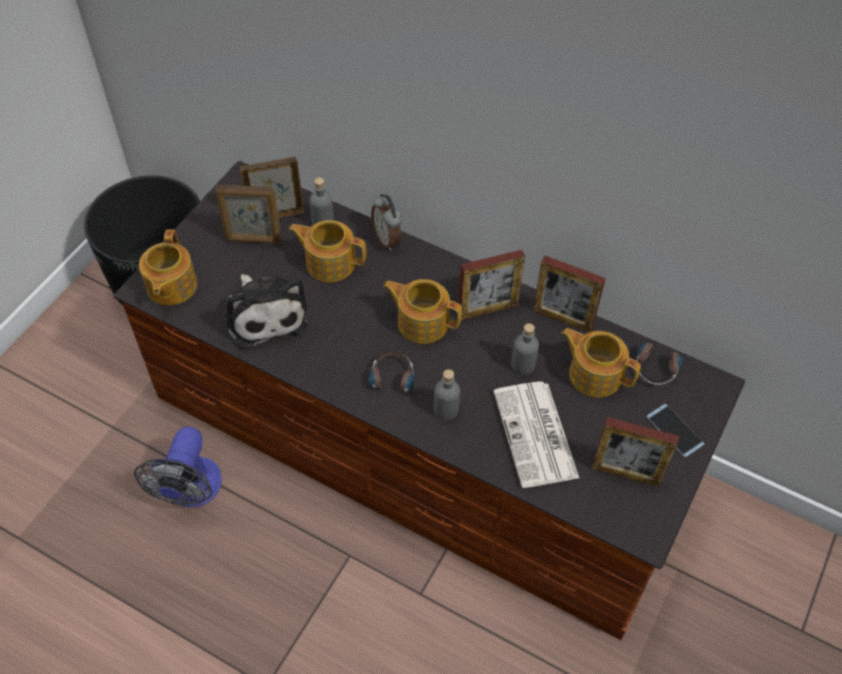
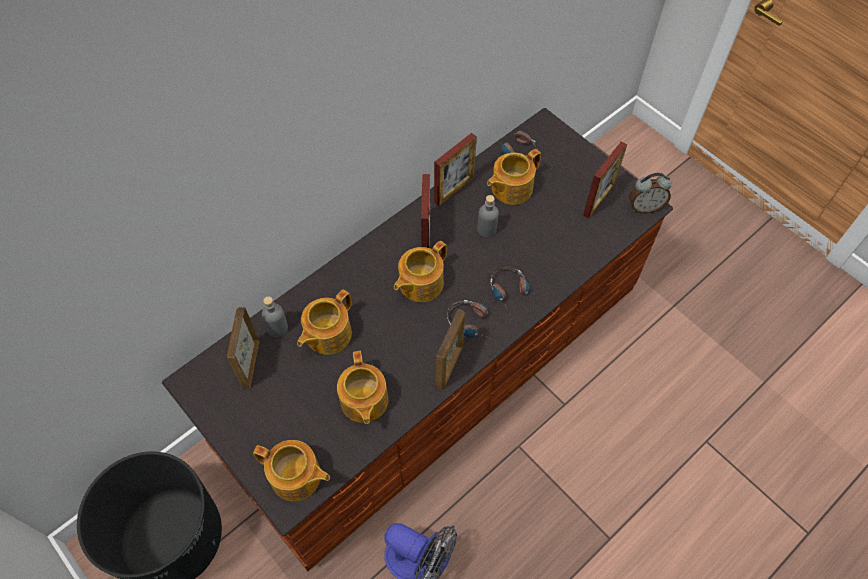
camera: 70 degrees left, 5 degrees up
picture frame [215,184,281,244] -> picture frame moved to [436,309,465,390]
plush toy [225,274,308,350] -> teapot [337,351,388,424]
alarm clock [371,193,402,251] -> alarm clock moved to [629,173,672,214]
grey bottle [434,369,460,420] -> headphones [490,266,530,306]
newspaper [493,382,579,488] -> none
phone [647,404,704,457] -> none

